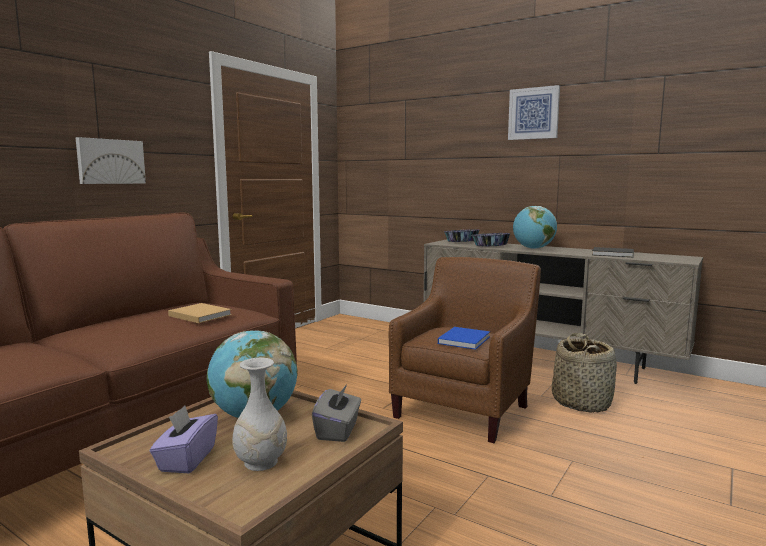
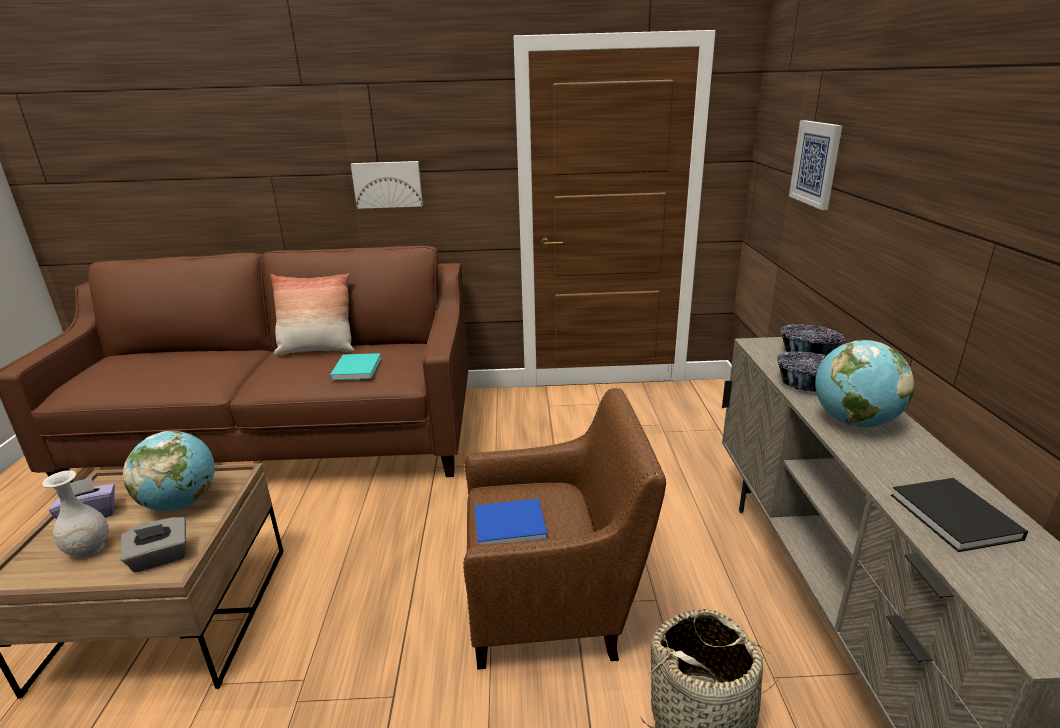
camera: 55 degrees right, 15 degrees up
beige book [168,303,232,323] -> turquoise book [330,353,381,380]
picture [508,85,560,140] -> picture moved to [789,120,842,210]
none -> pillow [270,273,354,356]

